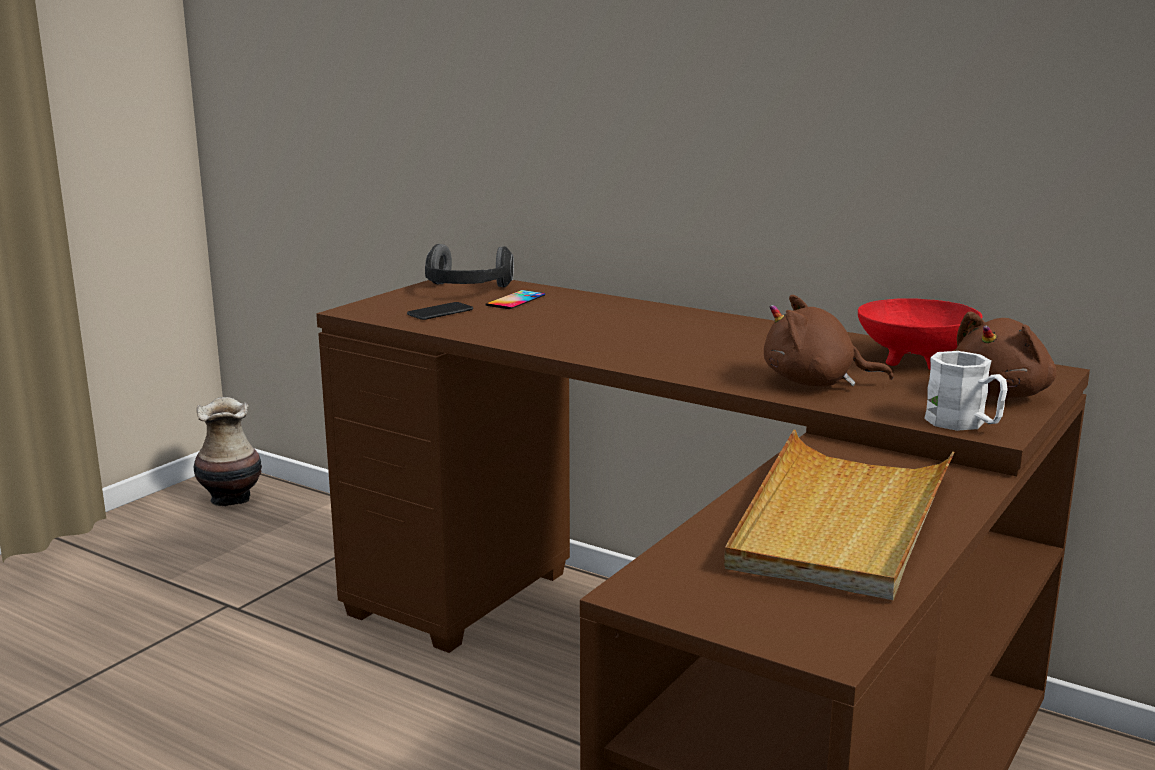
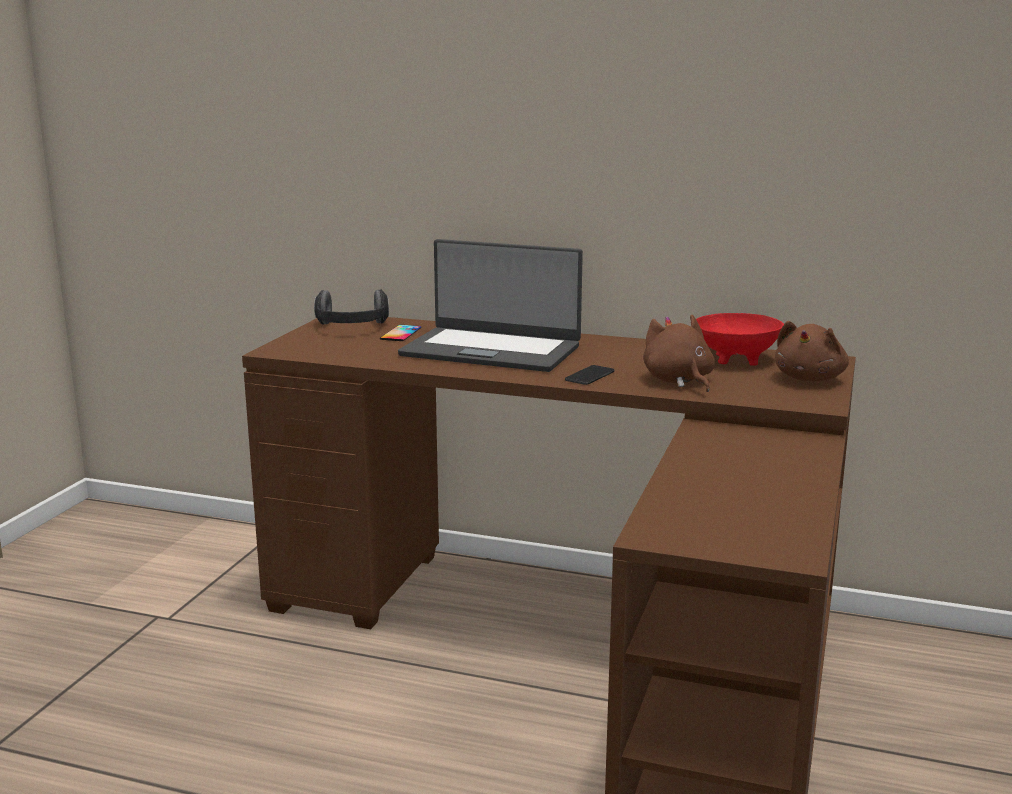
camera: 15 degrees left, 0 degrees up
vase [194,397,262,506] -> none
phone [407,302,473,320] -> phone moved to [565,365,615,385]
beige tray [724,430,954,600] -> none
brown plush toy [764,295,894,387] -> brown plush toy turned 75 degrees clockwise [643,315,715,392]
white mug [924,351,1008,431] -> none
none -> laptop [398,239,583,372]

